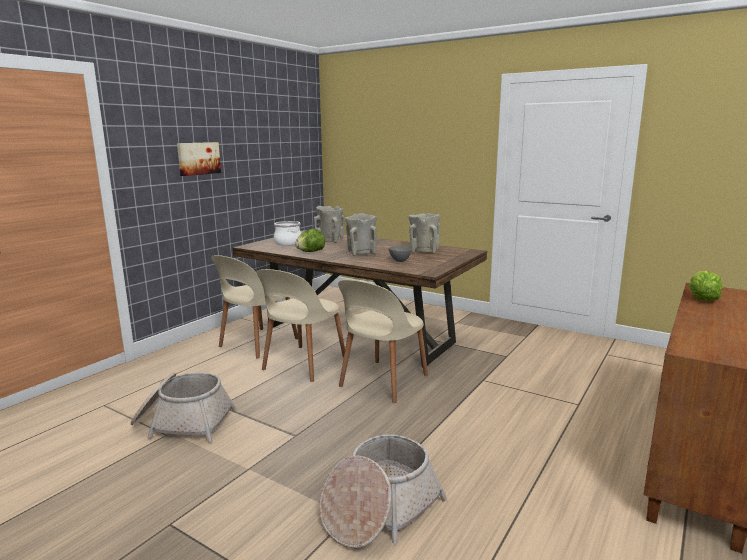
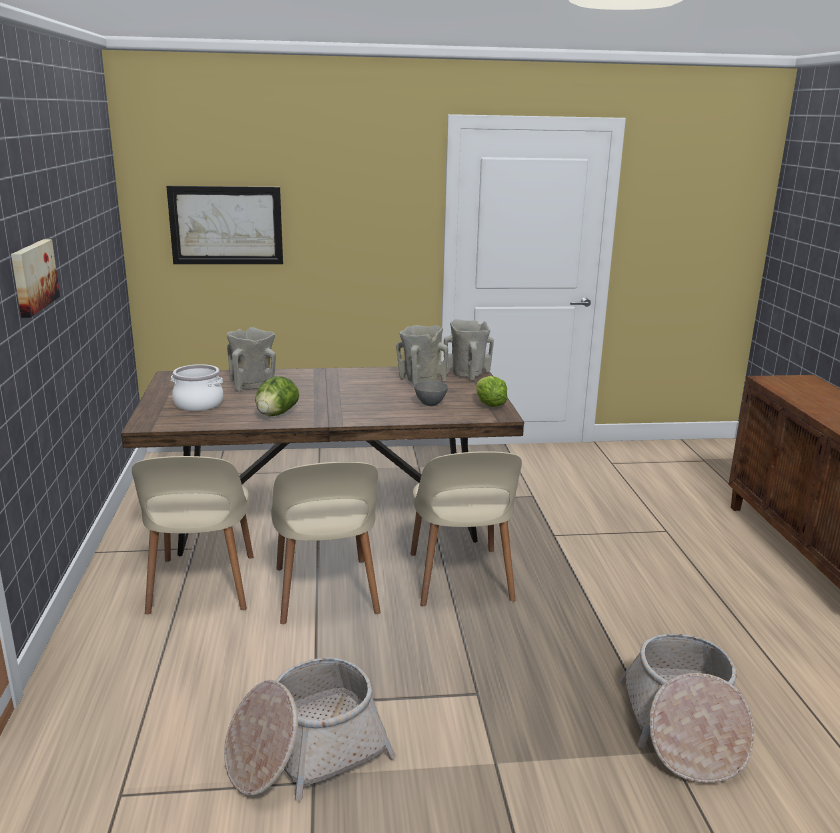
camera: 40 degrees left, 5 degrees up
beige vase [345,213,377,256] -> beige vase moved to [444,319,494,381]
lettuce [689,271,722,301] -> lettuce moved to [476,376,508,407]
none -> picture [166,186,283,264]

